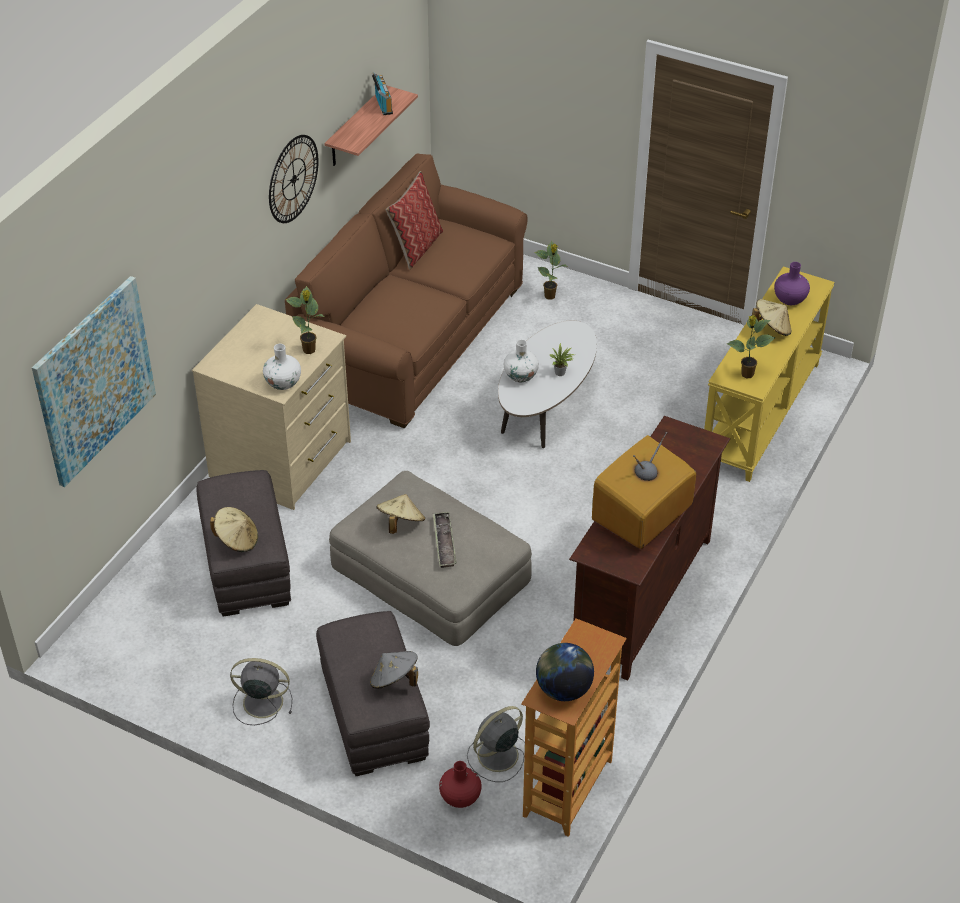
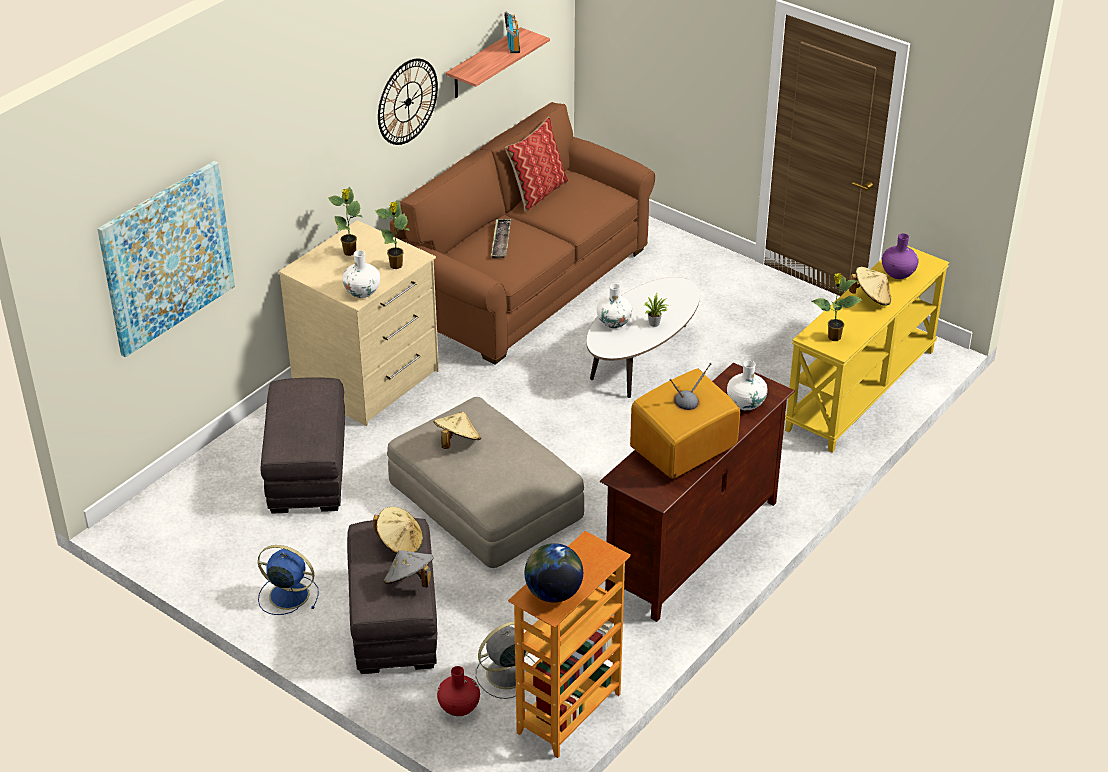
camera: 10 degrees right, 5 degrees down
beige hat [210,507,258,552] -> beige hat moved to [373,507,423,554]
grey fan [230,658,292,725] -> blue fan [258,545,318,615]
tray [433,512,457,568] -> tray moved to [491,219,511,259]
potted plant [534,241,568,300] -> potted plant moved to [328,187,362,256]
none -> white vase [727,361,768,411]

